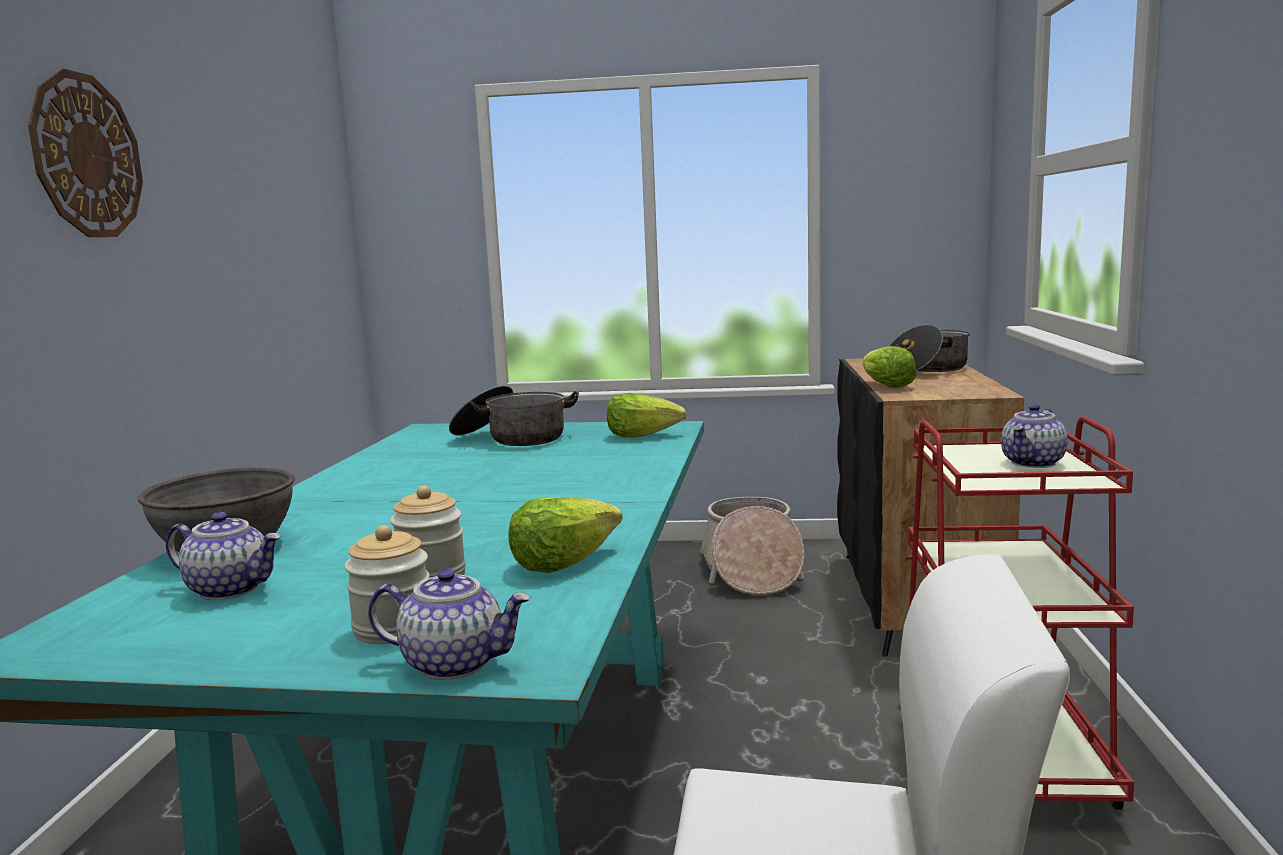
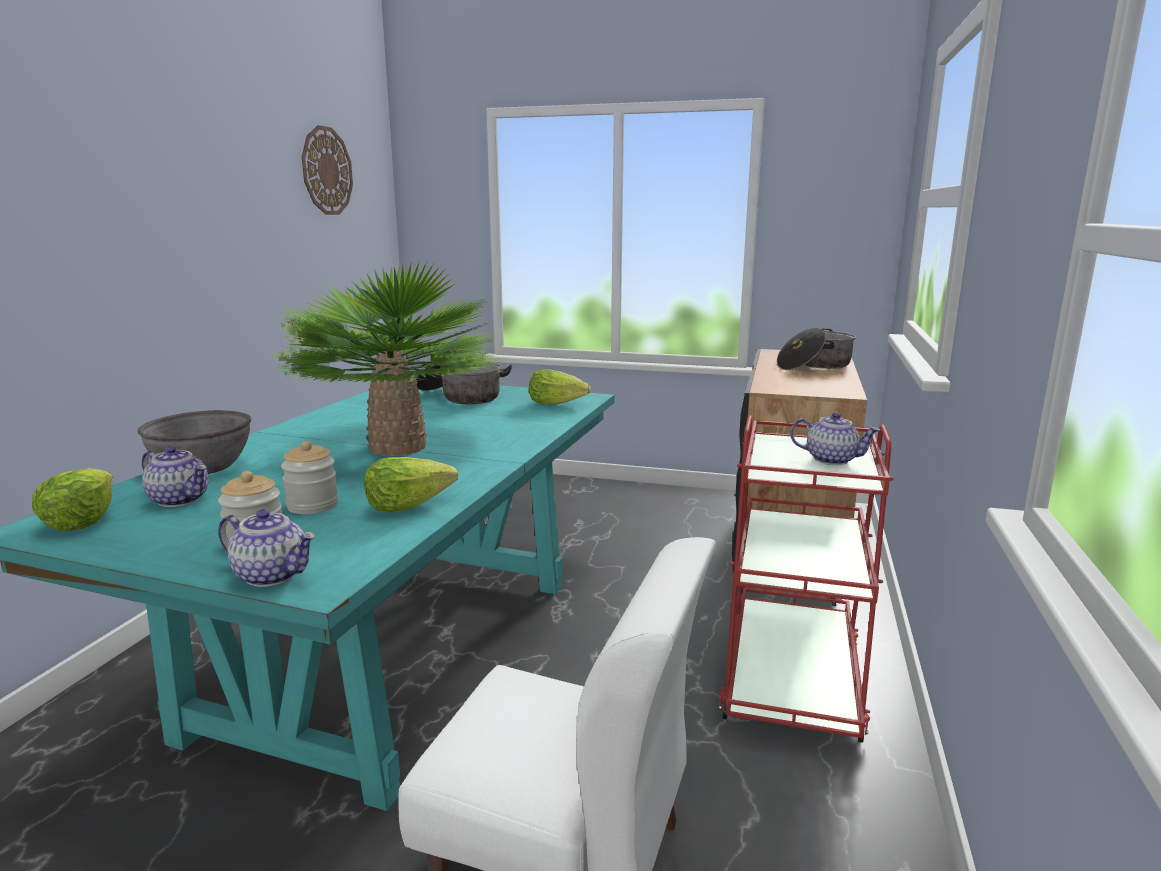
camera: 10 degrees right, 5 degrees up
wall clock [28,69,143,237] -> wall clock moved to [302,125,353,215]
basket [700,497,805,595] -> none
lettuce [862,346,916,388] -> lettuce moved to [32,468,113,531]
teapot [1001,404,1068,468] -> teapot turned 120 degrees counterclockwise [790,412,880,465]
none -> potted plant [273,261,503,456]

